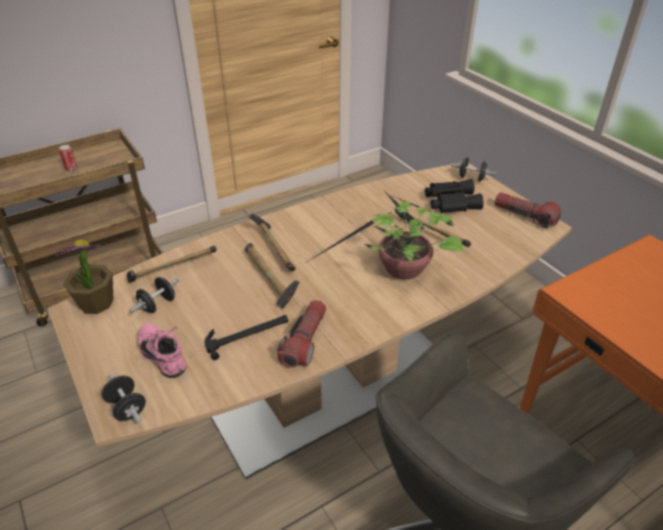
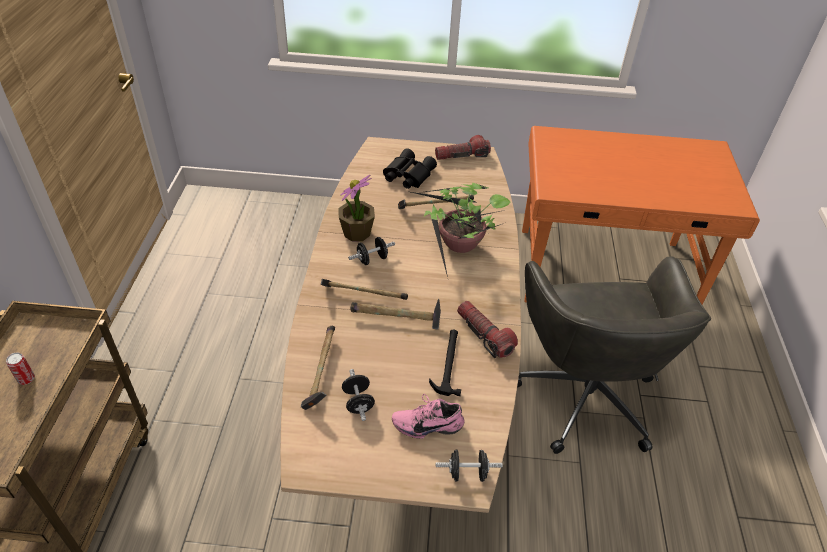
camera: 55 degrees left, 5 degrees up
potted plant [55,239,113,314] -> potted plant moved to [338,175,375,242]
black dumbbell [451,157,496,182] -> black dumbbell moved to [348,237,395,265]

